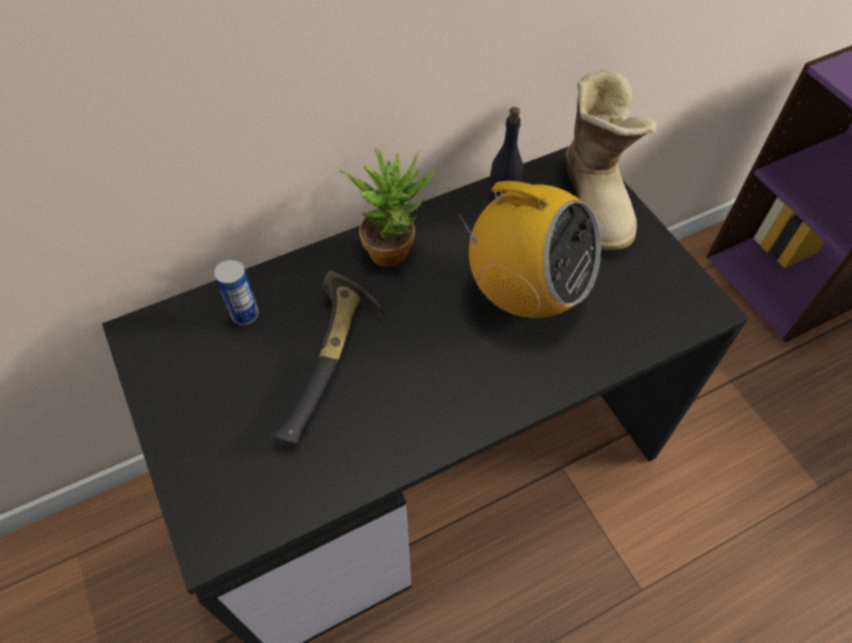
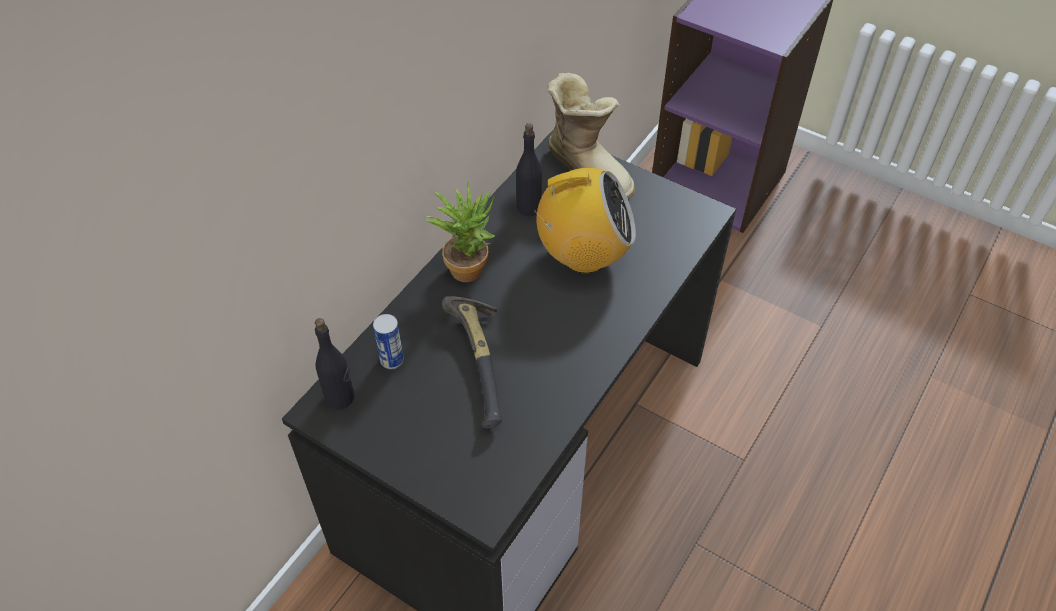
camera: 30 degrees left, 5 degrees down
none -> black bottle [315,318,355,410]

